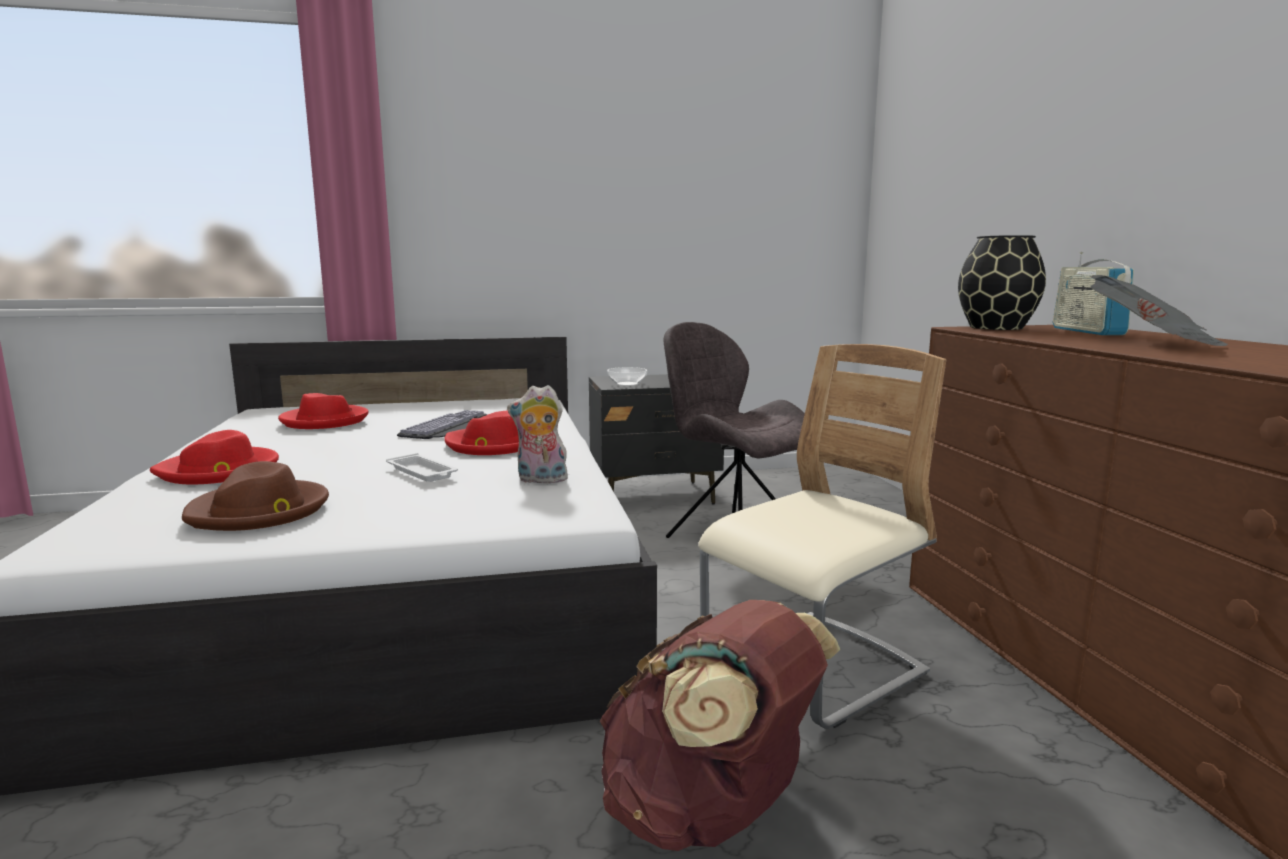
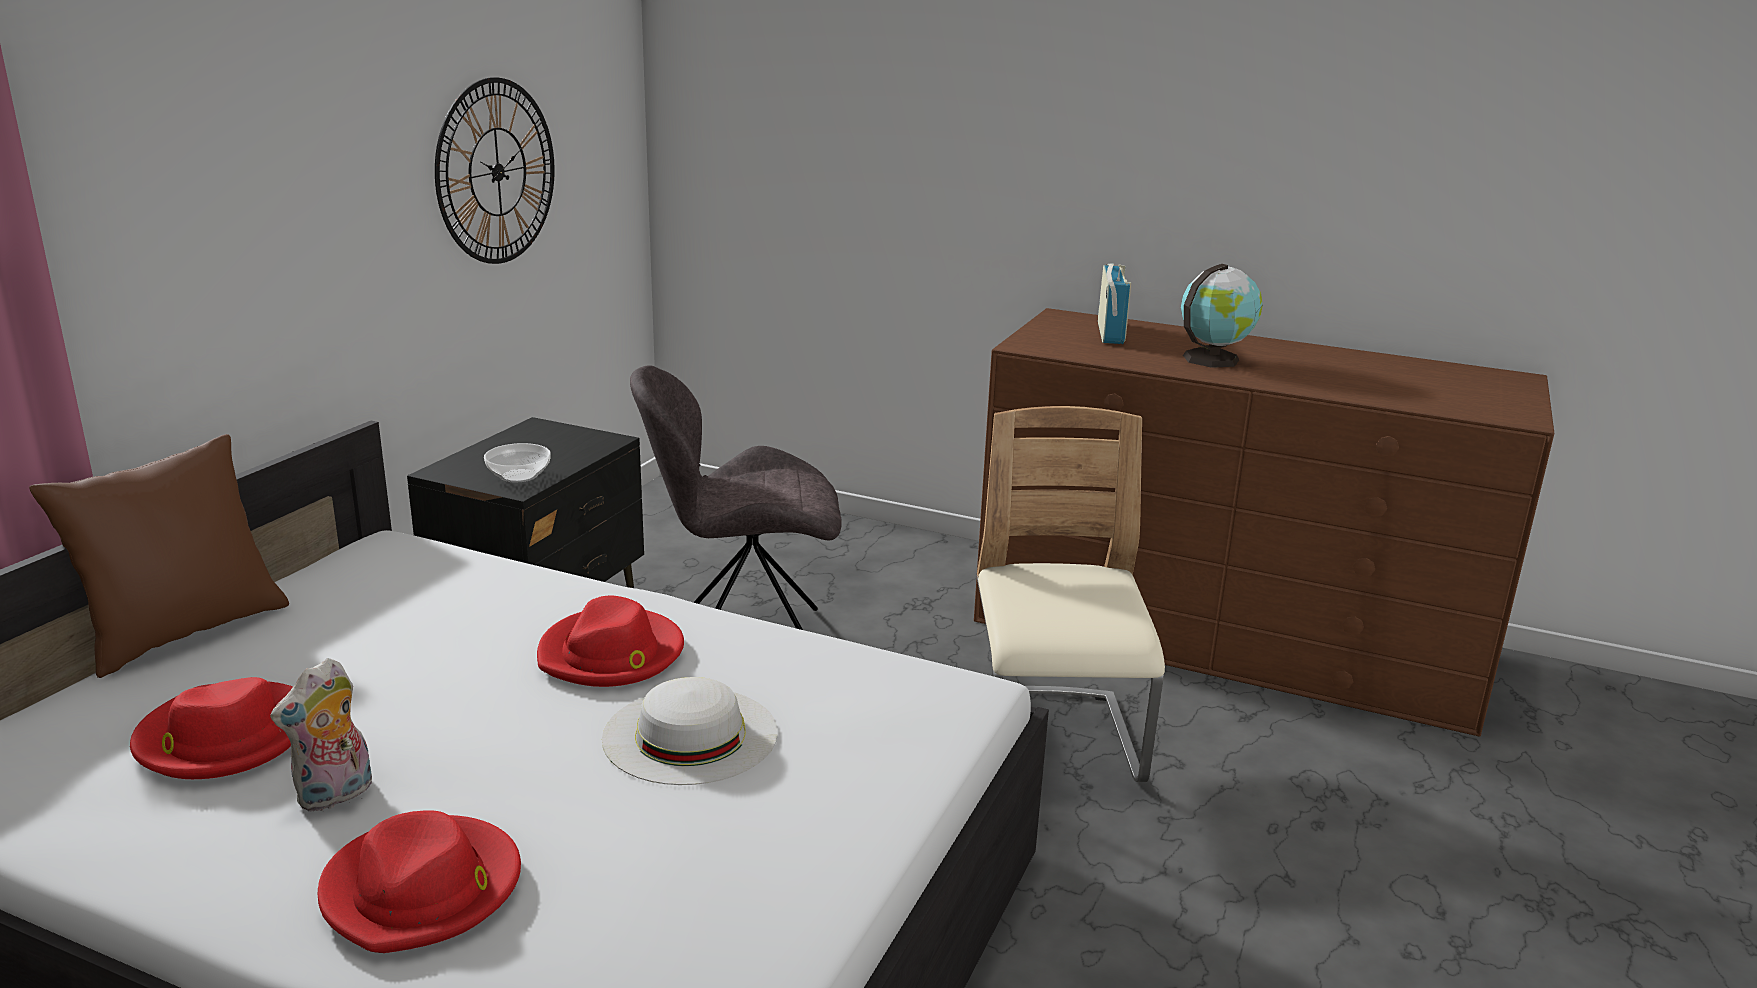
camera: 55 degrees left, 10 degrees up
brown hat [182,461,329,531] -> none
white tray [386,453,458,482] -> white hat [602,677,778,785]
keyboard [397,410,488,439] -> none
plush toy [507,385,570,483] -> plush toy moved to [270,658,372,812]
brown backpack [600,600,840,851] -> none
black vase [958,235,1046,330] -> none
radio [1053,252,1134,335] -> radio turned 120 degrees counterclockwise [1098,263,1131,344]
newspaper [1090,275,1228,346] -> globe [1181,264,1263,368]
none -> brown pillow [29,434,289,678]
none -> wall clock [435,77,555,264]

